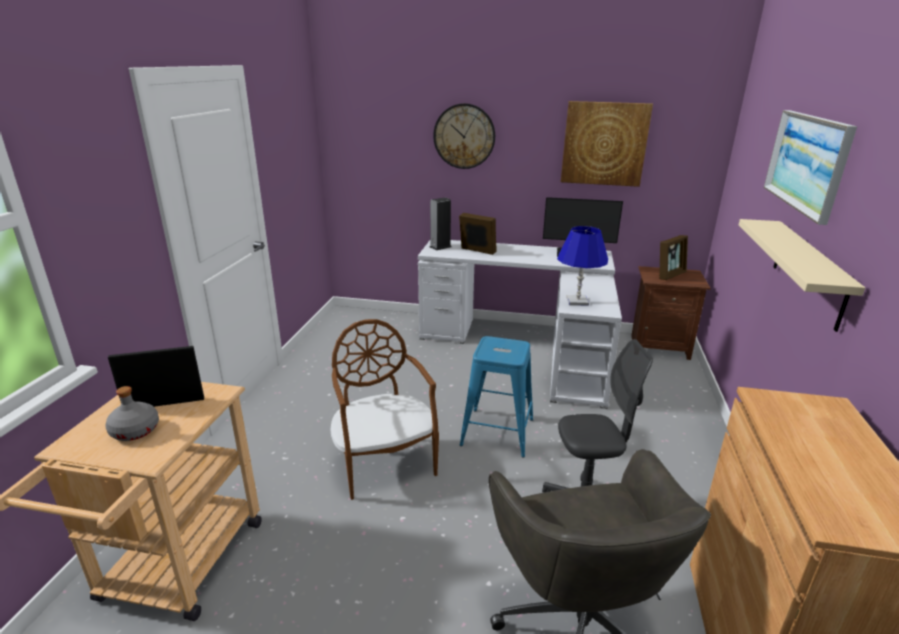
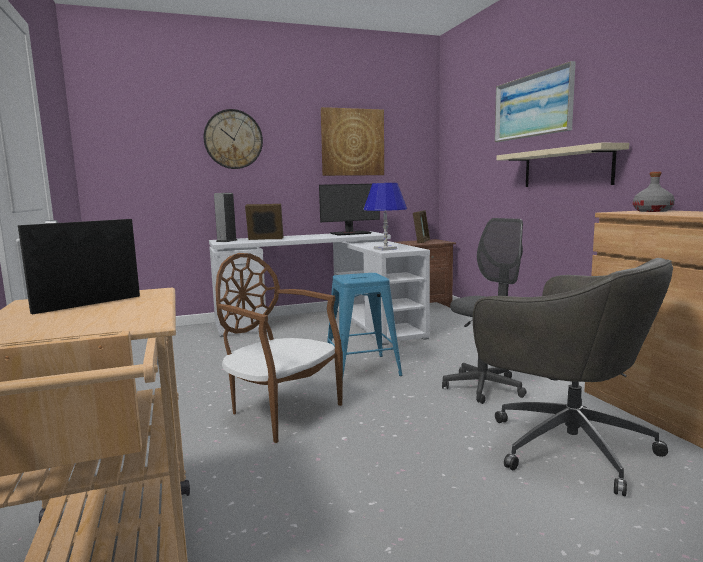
camera: 30 degrees left, 15 degrees down
grey bottle [105,386,159,441] -> grey bottle moved to [633,172,675,212]

